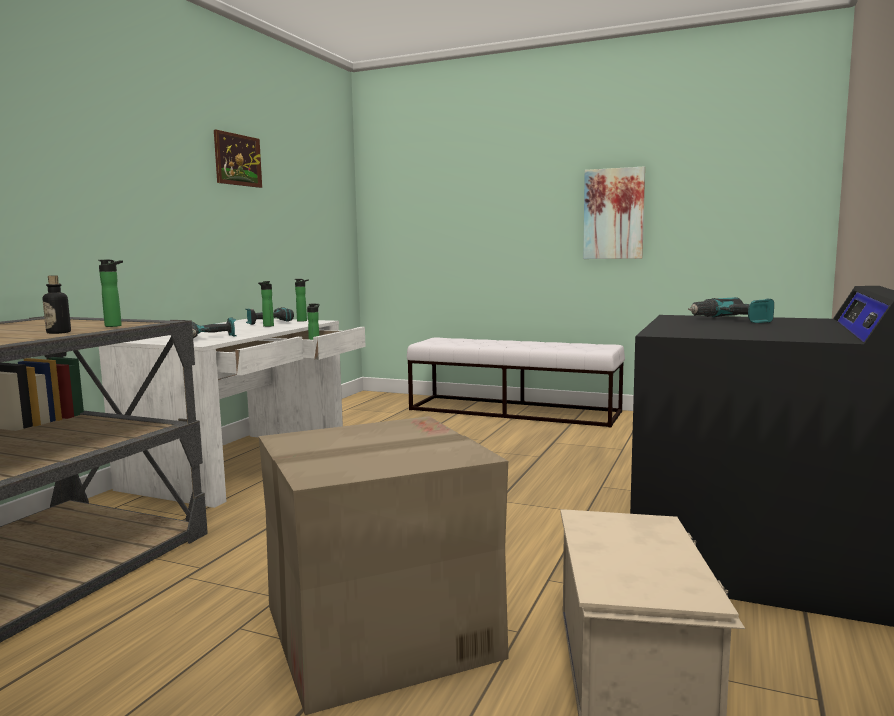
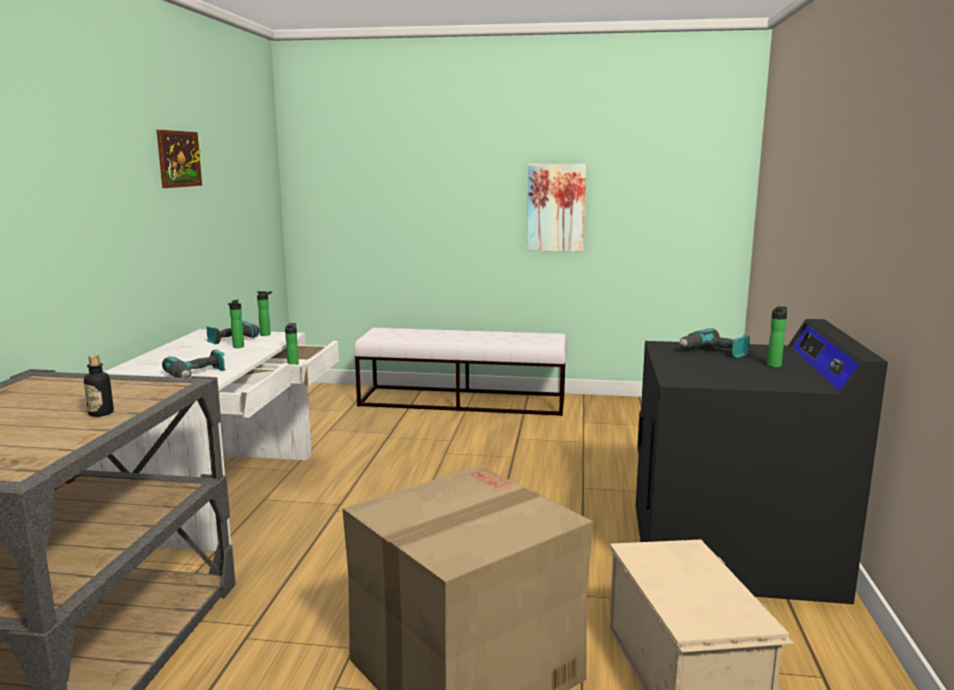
camera: 15 degrees left, 5 degrees up
bottle [98,260,123,327] -> bottle moved to [767,306,787,368]

